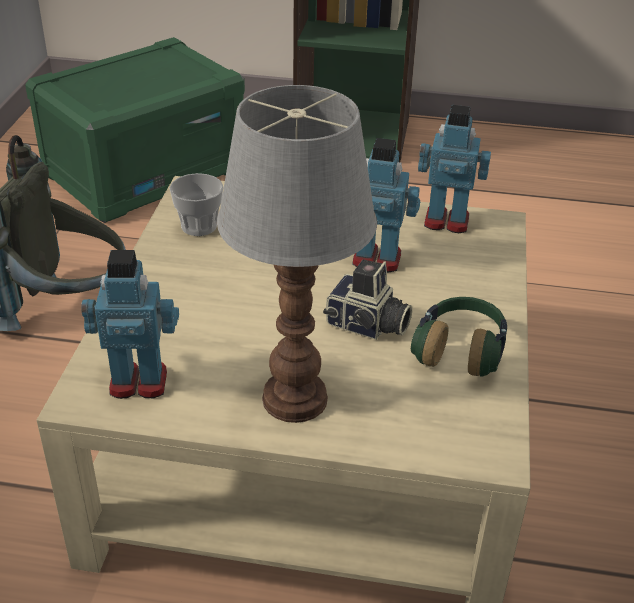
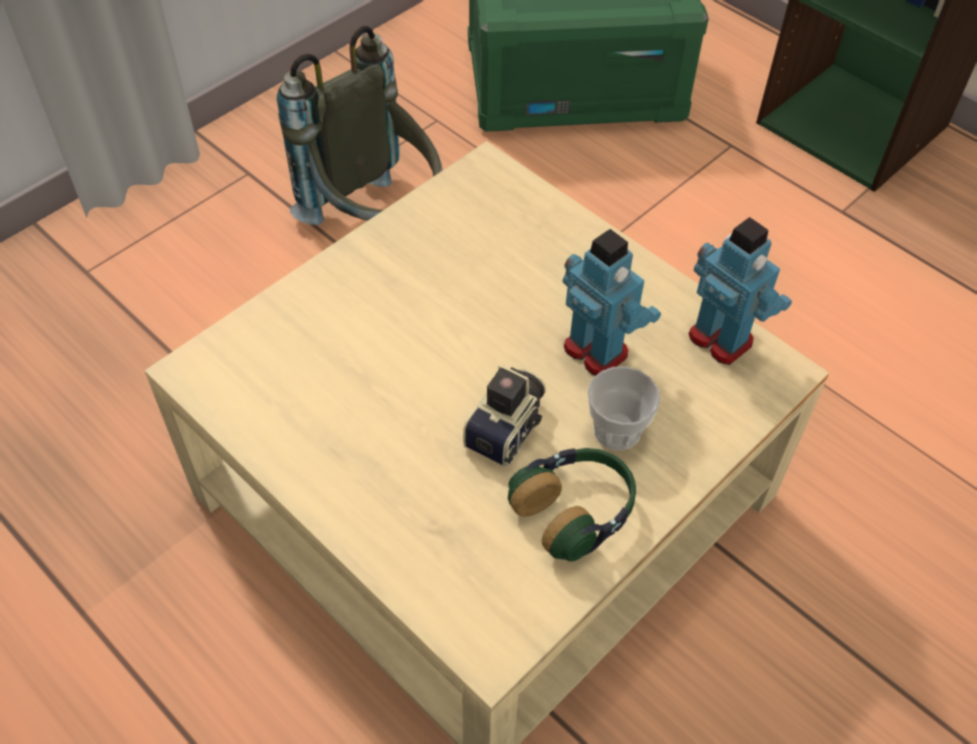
camera: 35 degrees right, 15 degrees up
toy robot [81,250,179,399] -> none
cup [169,173,224,236] -> cup moved to [588,366,661,450]
table lamp [217,85,377,423] -> none
camera [323,259,412,340] -> camera turned 120 degrees counterclockwise [463,364,546,467]

